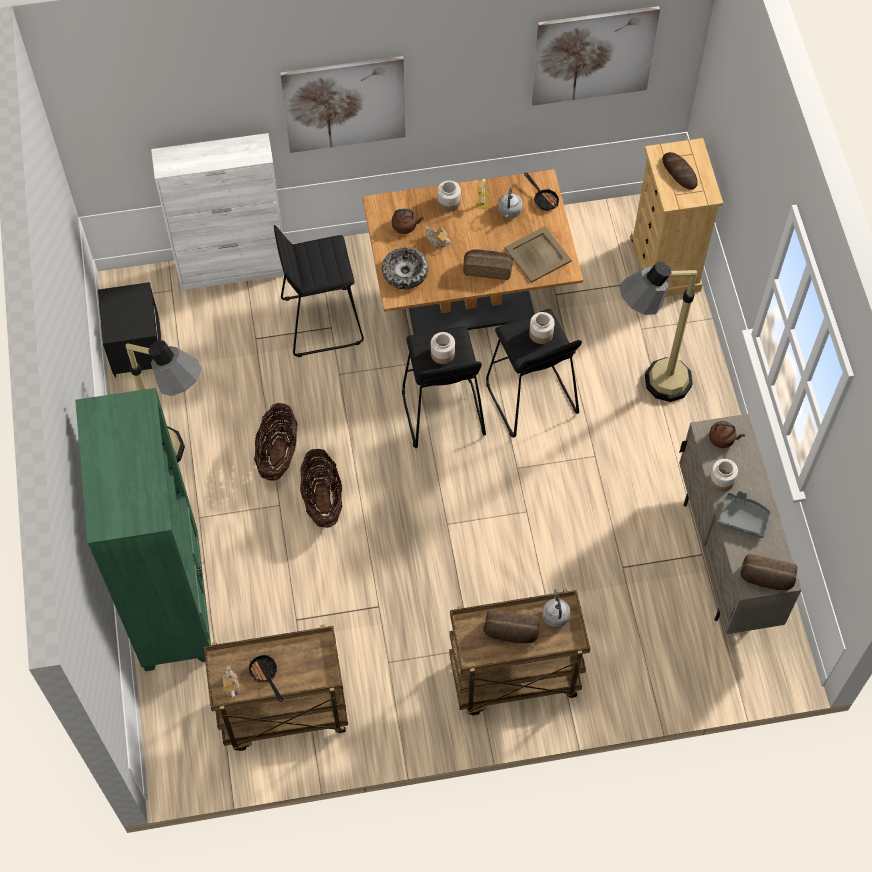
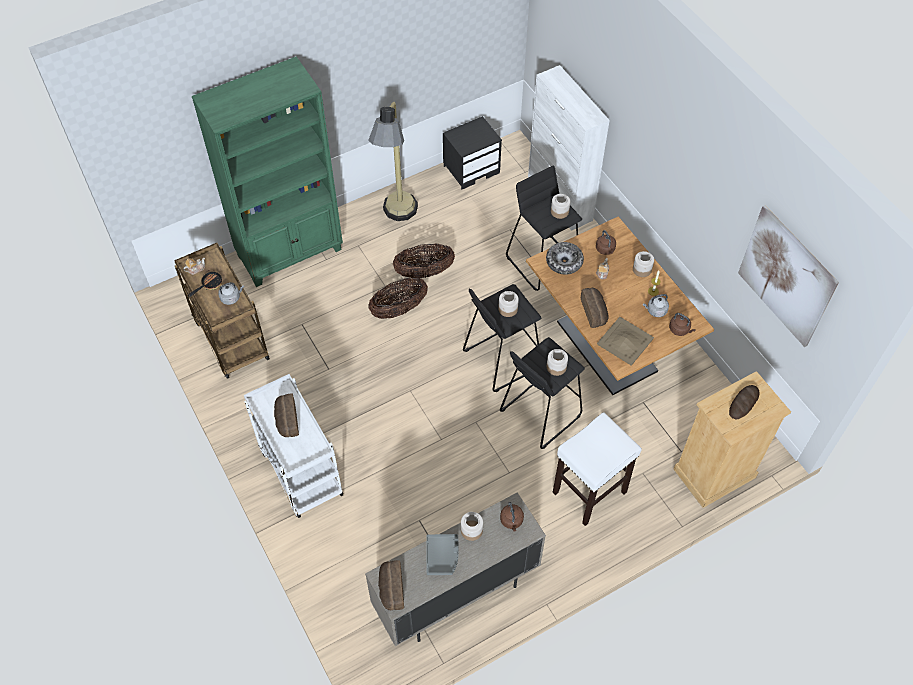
camera: 70 degrees right, 5 degrees down
picture [280,56,406,153] -> none
brown cart [449,589,590,715] -> white cart [244,374,343,518]
frying pan [524,172,559,211] -> brown kettle [669,313,696,336]
grey kettle [542,589,570,627] -> grey kettle moved to [218,282,244,305]
floor lamp [620,262,697,402] -> white stool [553,412,642,526]
none -> jar [551,194,570,219]

